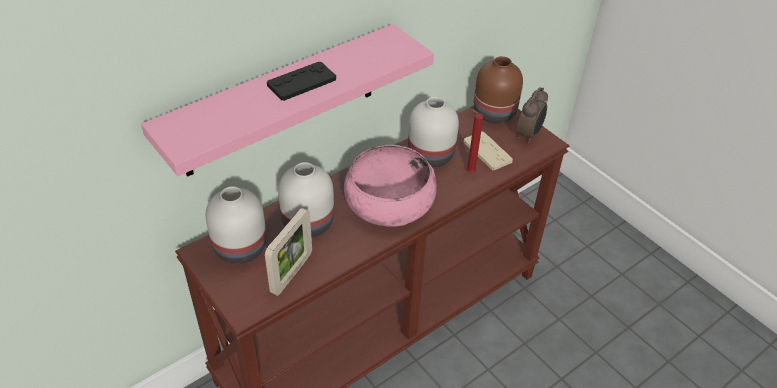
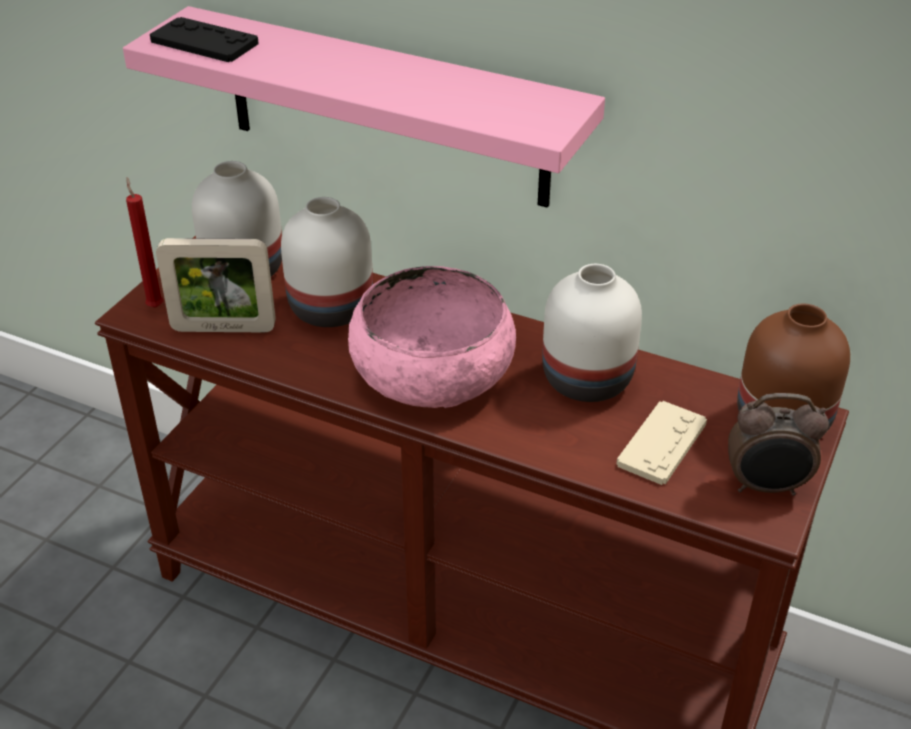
camera: 65 degrees right, 5 degrees down
black game controller [267,62,336,101] -> black game controller moved to [150,17,259,62]
red candle [466,109,484,173] -> red candle moved to [126,177,163,308]

